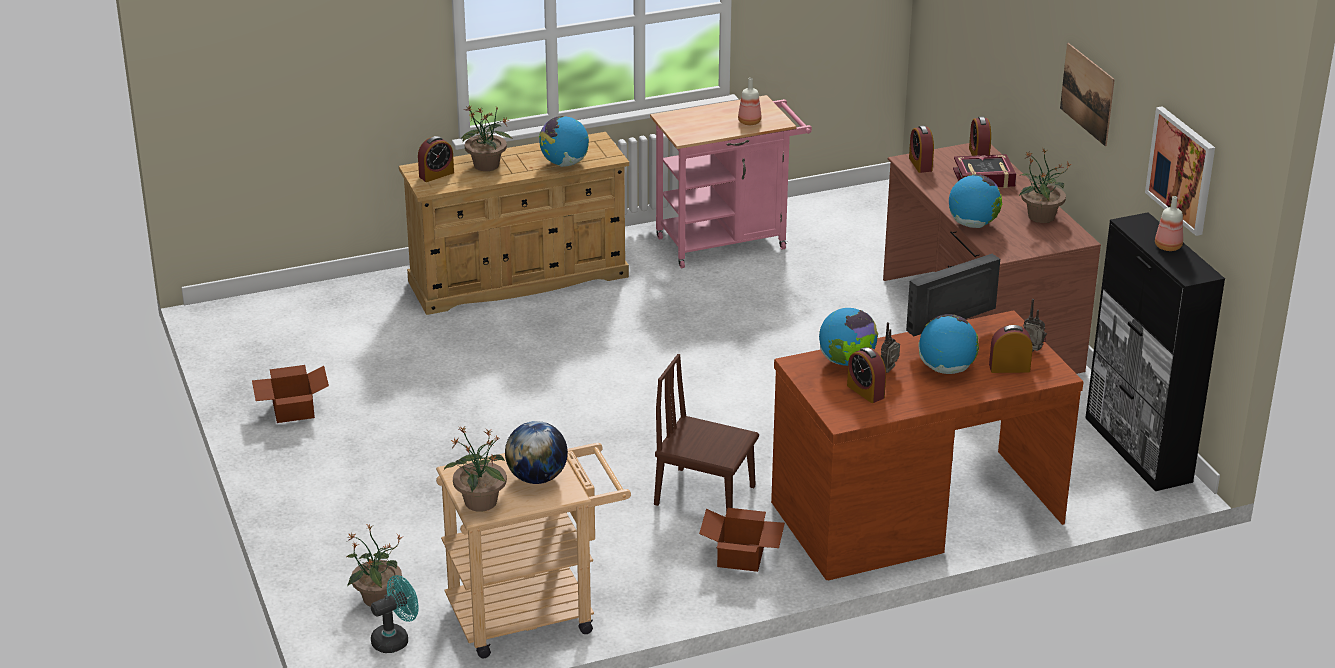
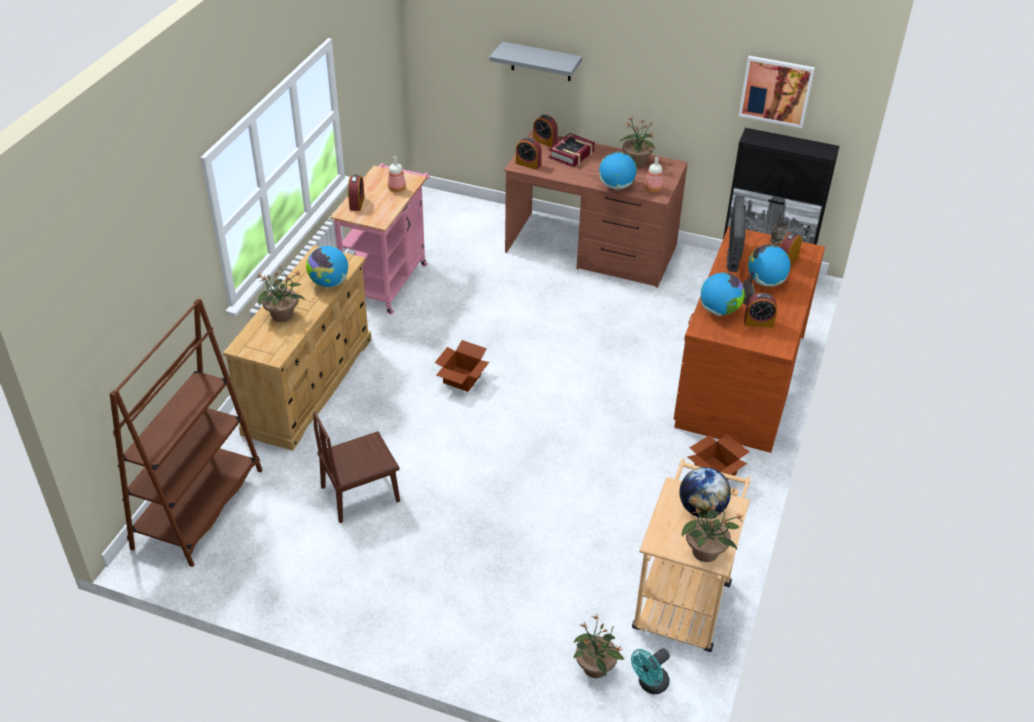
camera: 50 degrees left, 10 degrees up
cardboard box [252,365,329,423] -> cardboard box moved to [435,340,489,392]
turquoise fan [371,575,419,653] -> turquoise fan turned 135 degrees counterclockwise [631,648,670,694]
alarm clock [418,136,454,182] -> alarm clock moved to [348,175,365,211]
brown chair [654,354,759,512] -> brown chair moved to [313,412,400,523]
picture [1060,43,1115,146] -> none
bottle [1155,196,1183,251] -> bottle moved to [645,157,663,192]
none -> brown bookcase [110,299,263,567]
none -> grey shelf [490,41,582,81]

